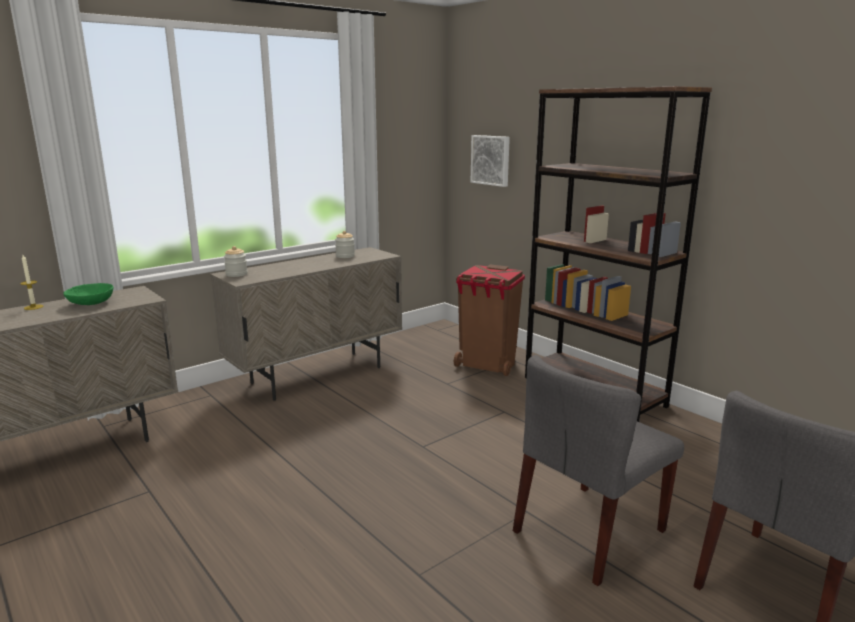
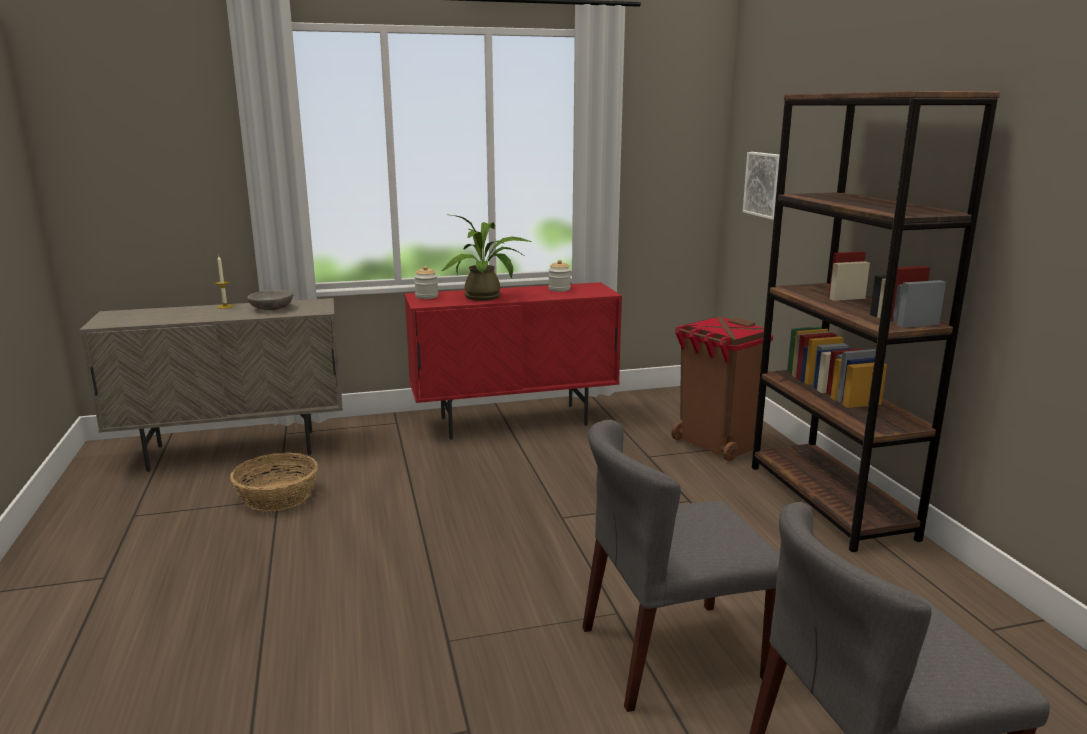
camera: 25 degrees right, 0 degrees up
green bowl [63,283,114,305] -> grey bowl [247,290,293,310]
beige cabinet [210,247,402,401] -> red cabinet [404,282,622,440]
none -> basket [230,453,318,512]
none -> potted plant [442,215,531,301]

